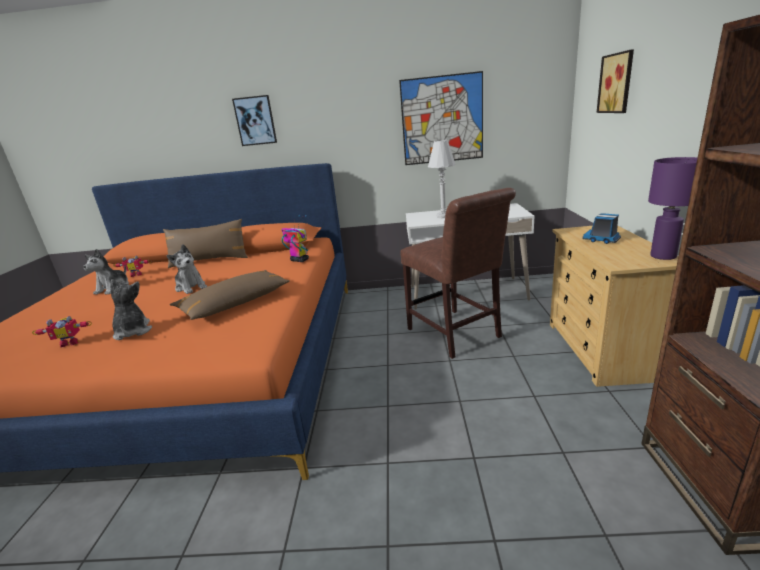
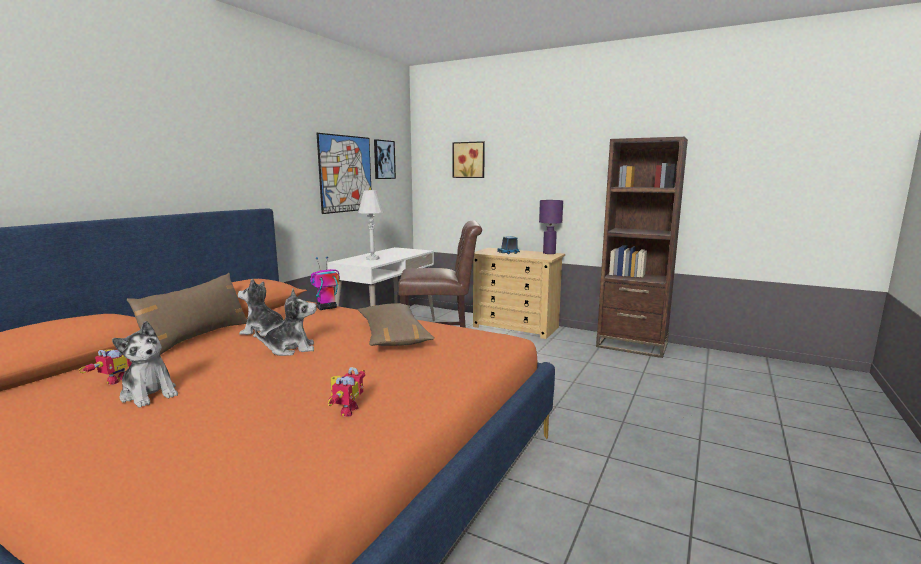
camera: 65 degrees left, 10 degrees down
plush toy [110,279,152,340] -> plush toy moved to [238,279,285,337]
picture [232,95,277,146] -> picture moved to [374,139,396,179]

